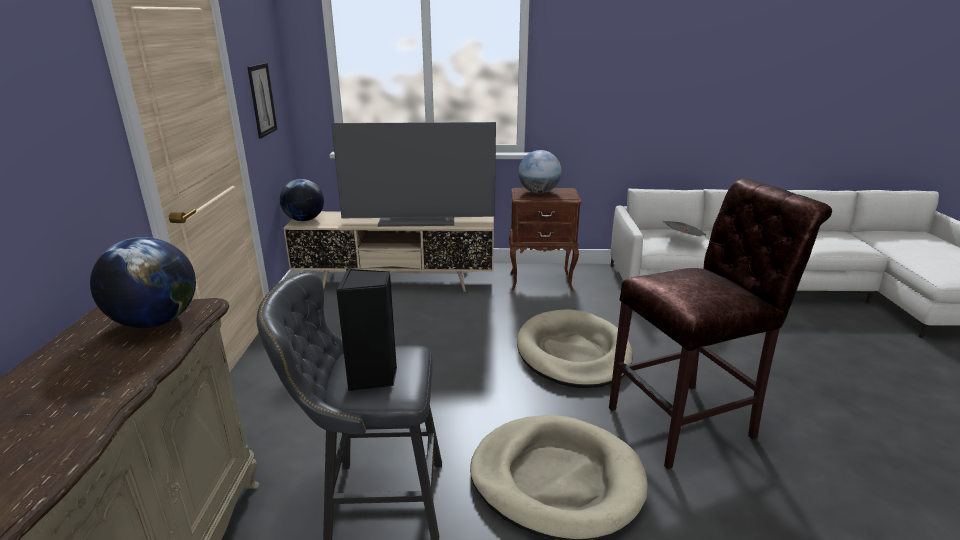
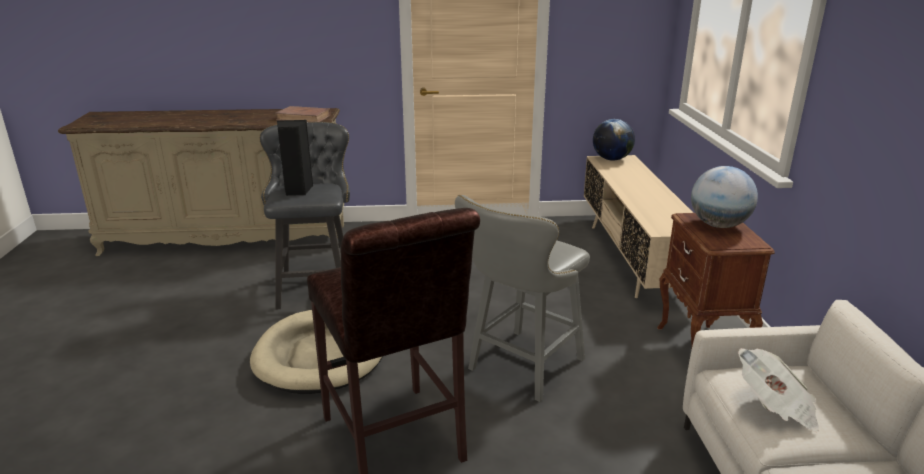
camera: 85 degrees right, 0 degrees up
globe [90,237,196,328] -> brown book [275,106,331,122]
picture [248,63,277,138] -> none
television [331,122,496,227] -> none
beige dog bed [517,309,633,388] -> grey stool [455,195,590,402]

